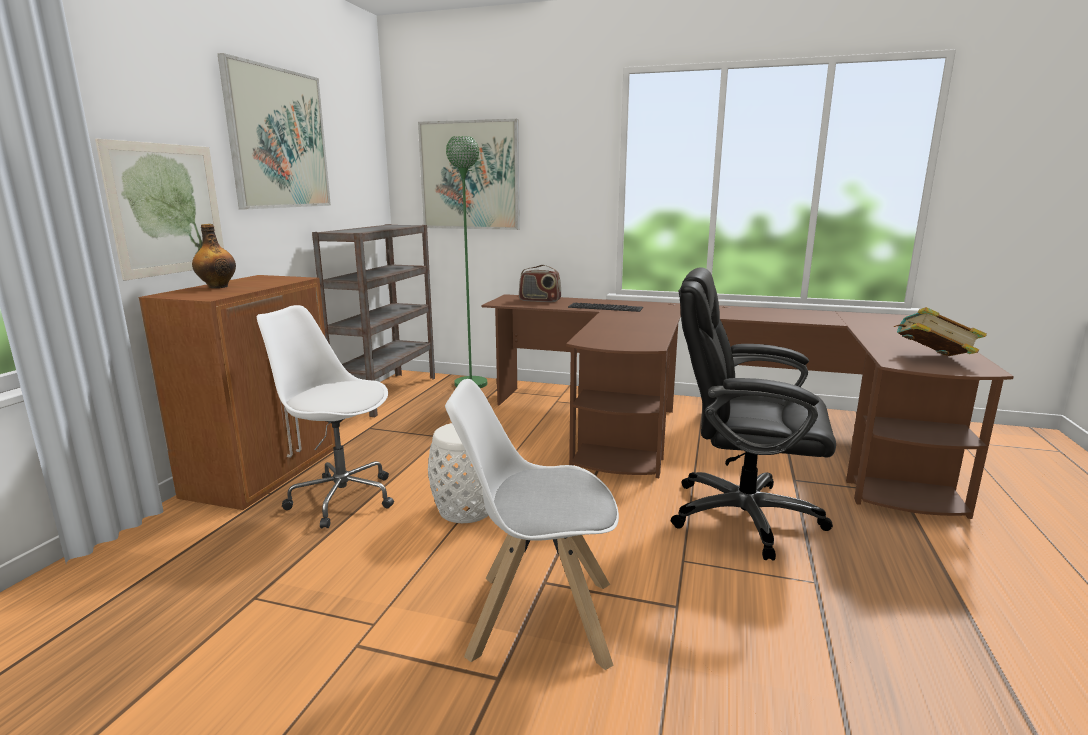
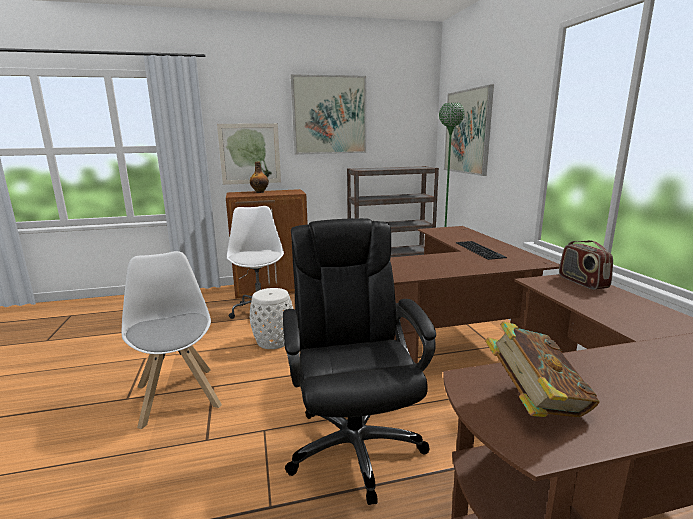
camera: 60 degrees right, 0 degrees up
radio [519,265,561,302] -> radio moved to [559,240,613,290]

